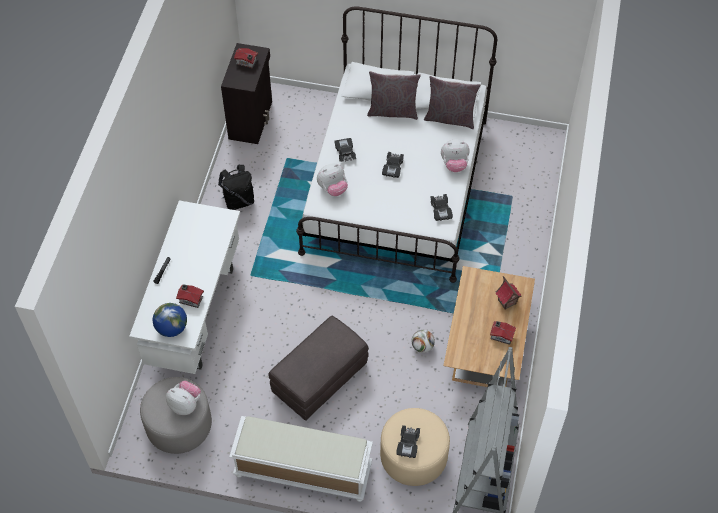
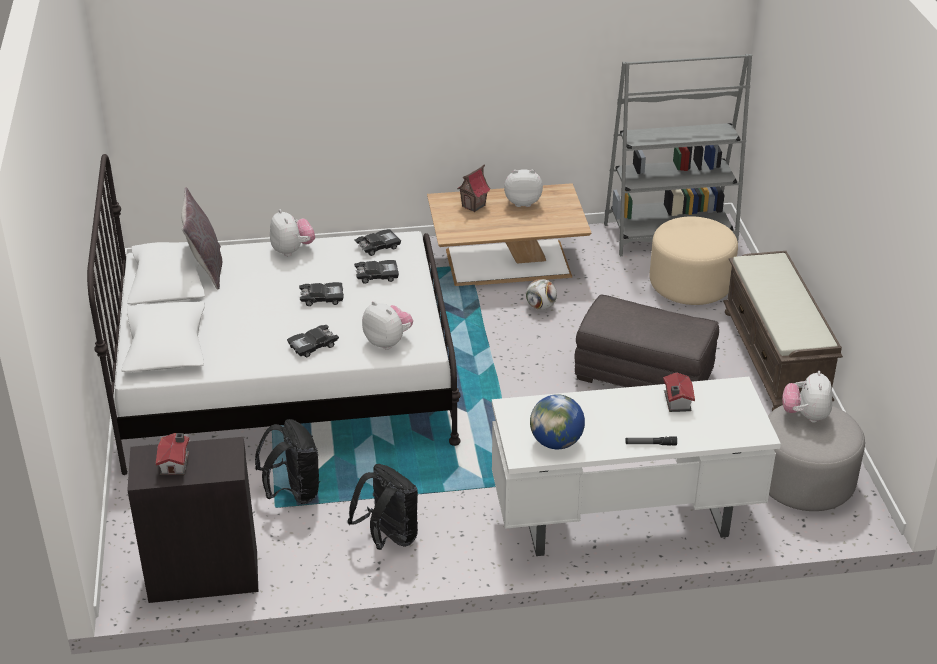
camera: 110 degrees left, 20 degrees down
globe [153,303,187,337] -> globe moved to [530,394,585,449]
white bench [229,416,373,502] -> brown bench [723,251,843,411]
grey pillow [367,71,421,120] -> none
black toy car [396,425,420,458] -> black toy car moved to [354,260,399,284]
toy house [490,321,516,345] -> plush toy [504,169,543,207]
none -> black backpack [255,419,320,504]

